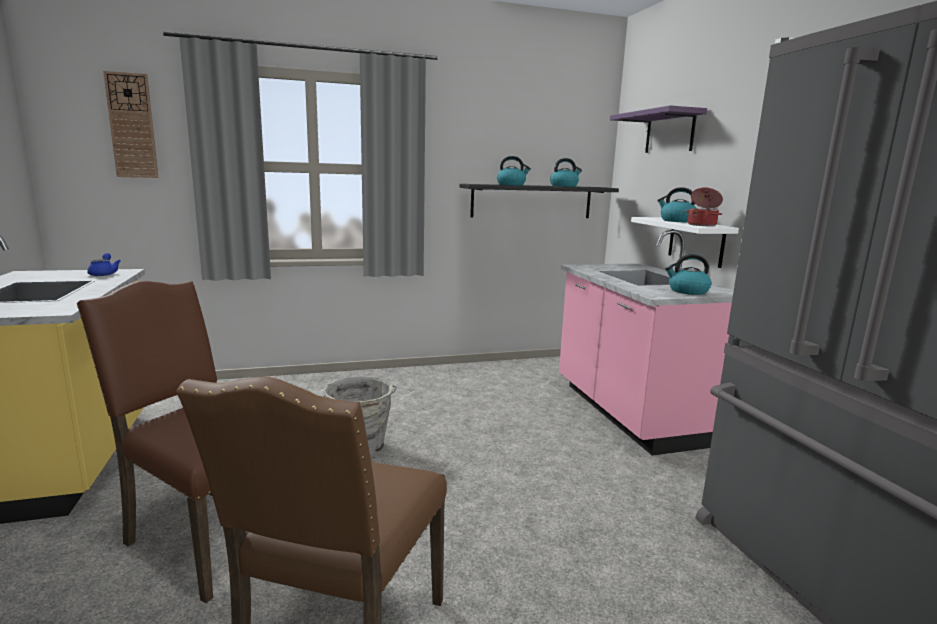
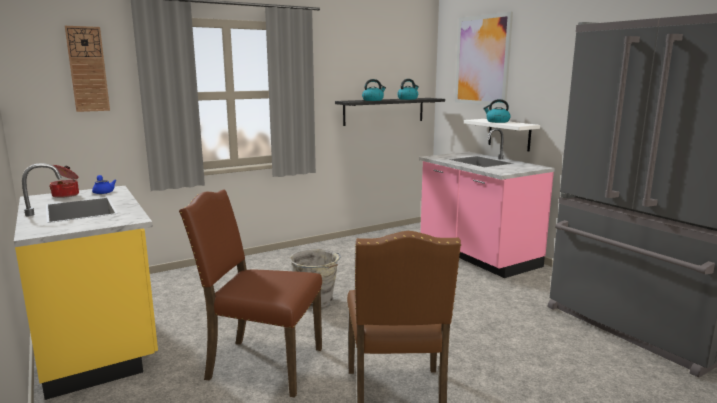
camera: 15 degrees left, 0 degrees up
purple shelf [610,105,707,153] -> picture [455,12,513,106]
kettle [665,254,711,295] -> none
cooking pot [686,187,723,226] -> cooking pot moved to [50,165,79,198]

